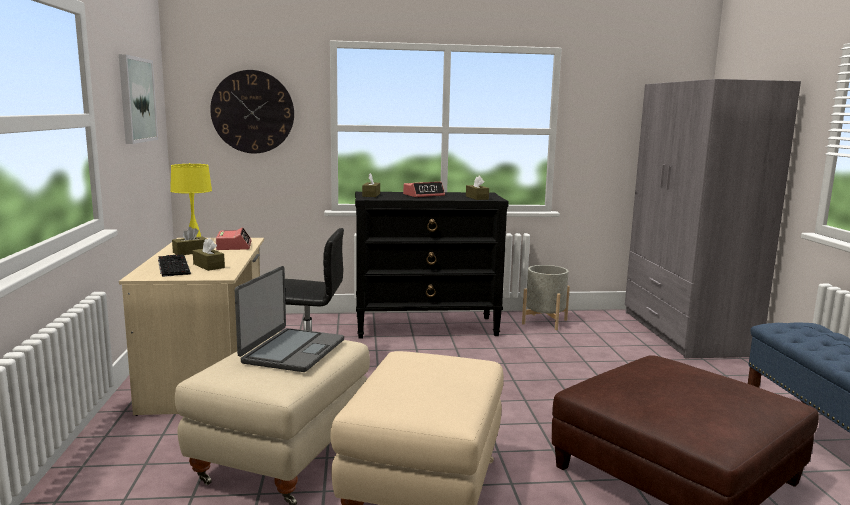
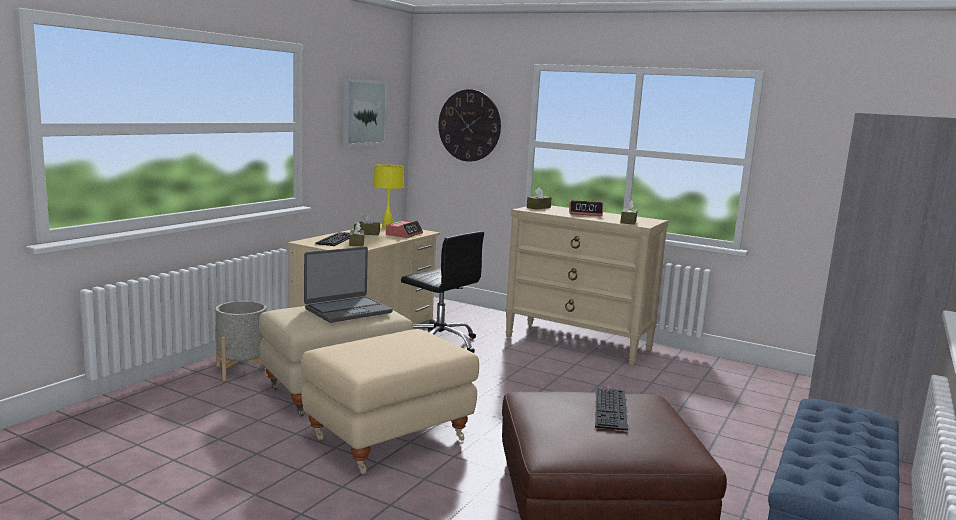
camera: 35 degrees right, 0 degrees up
black dresser [355,192,509,339] -> beige dresser [505,205,668,366]
grey planter [522,265,570,330] -> grey planter moved to [215,301,268,381]
none -> keyboard [595,388,629,432]

